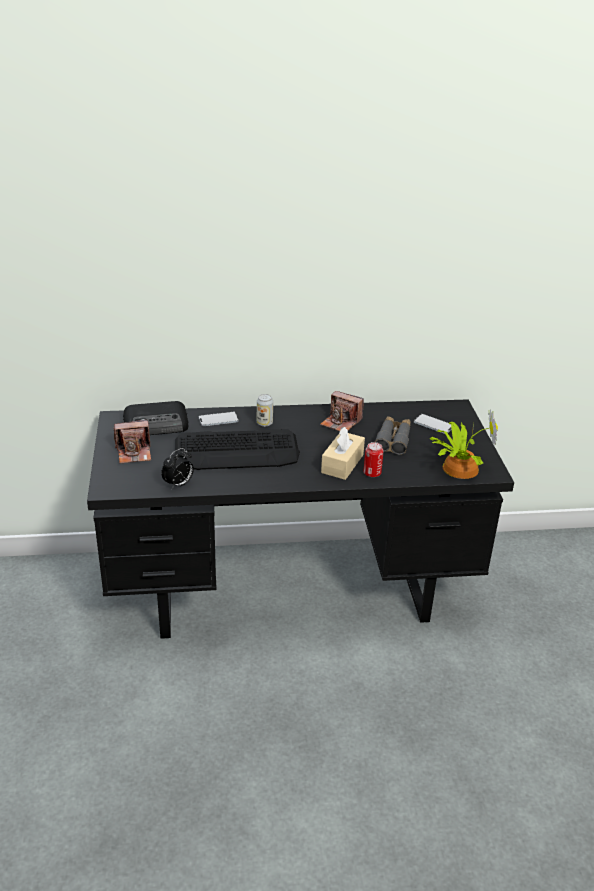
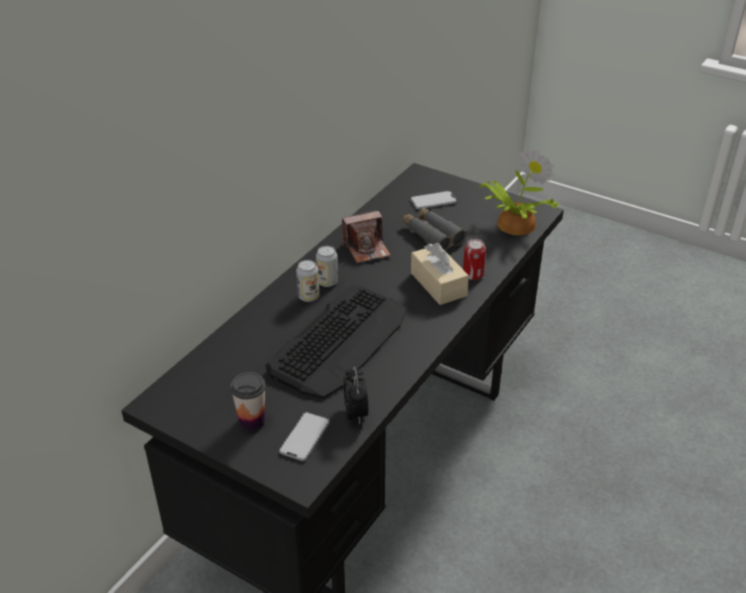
camera: 50 degrees left, 5 degrees up
camera [114,420,151,463] -> cup [230,372,266,431]
radio [123,401,189,435] -> none
phone [199,412,239,426] -> phone moved to [279,412,330,461]
none -> can [316,246,338,287]

